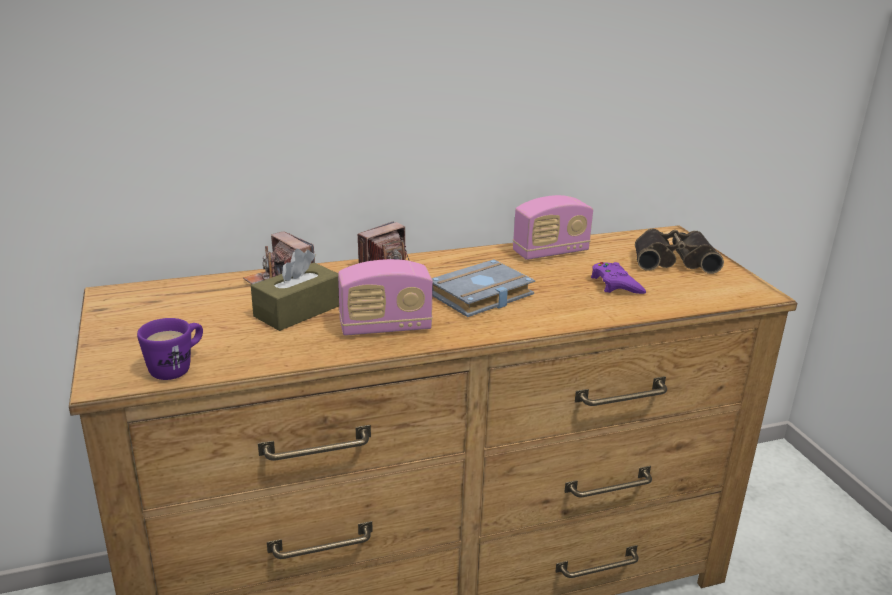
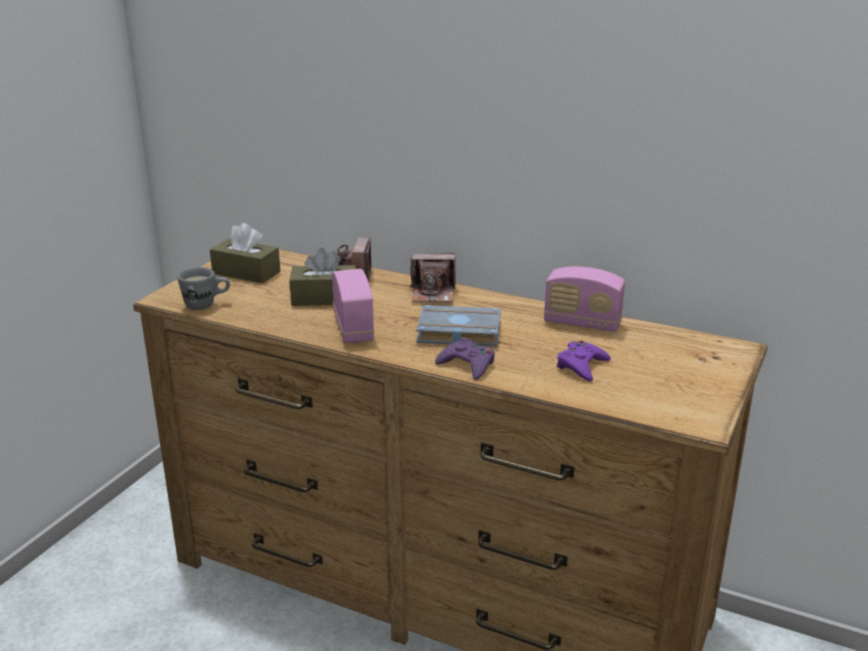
camera: 45 degrees right, 0 degrees up
purple mug [137,318,203,380] -> grey mug [177,267,230,310]
radio [338,259,433,336] -> radio turned 135 degrees counterclockwise [332,269,374,343]
binoculars [635,229,724,274] -> none
none -> brown tissue box [210,223,280,283]
none -> purple game controller [435,338,495,380]

